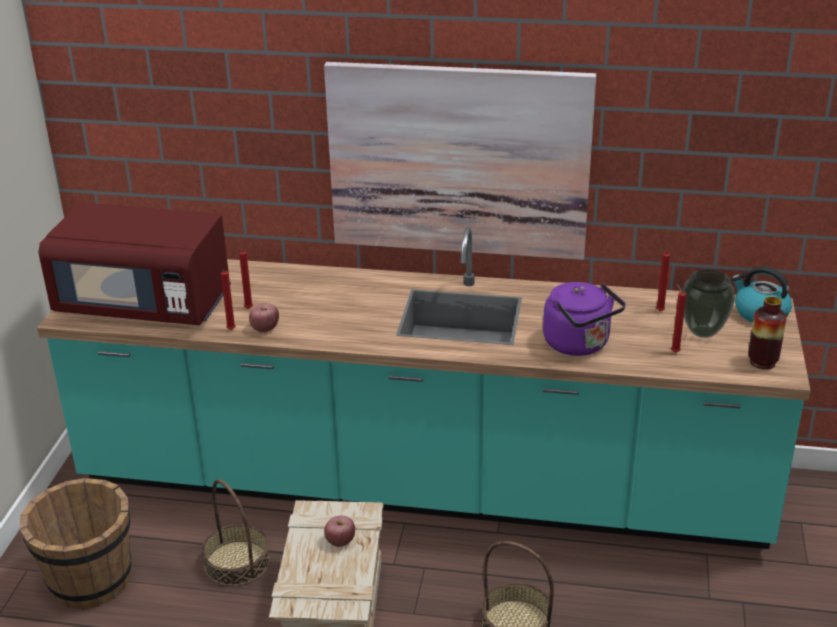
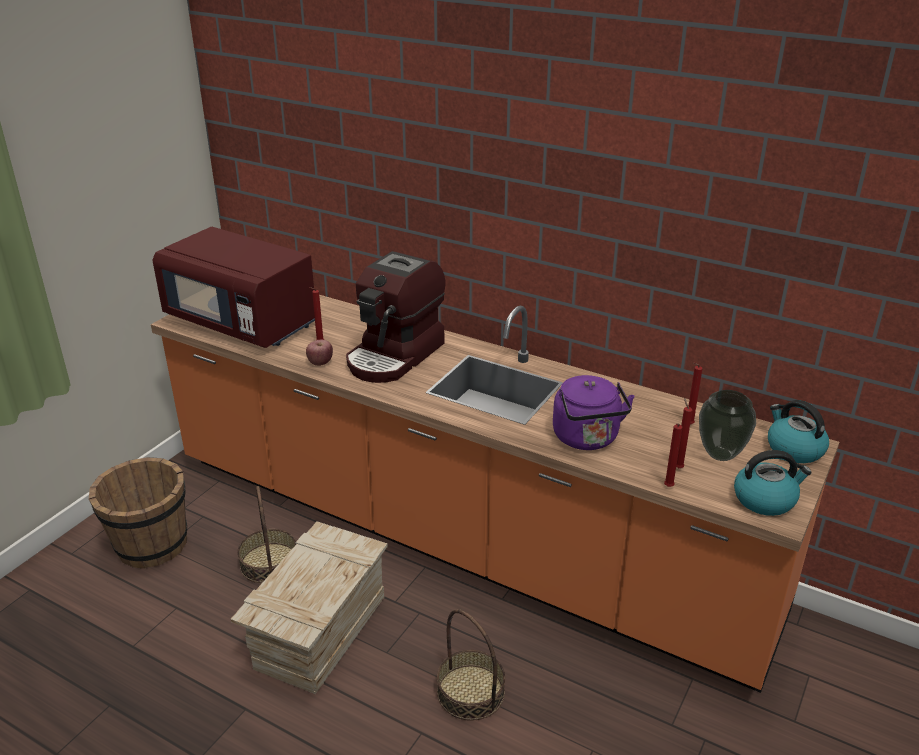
camera: 20 degrees right, 0 degrees up
turquoise counter [37,227,811,549] -> orange counter [151,295,839,693]
red candle [221,269,236,330] -> red candle moved to [664,423,682,487]
picture [324,62,596,260] -> none
apple [324,516,355,547] -> none
vase [748,296,787,369] -> kettle [734,450,812,516]
none -> coffee machine [346,251,445,383]

